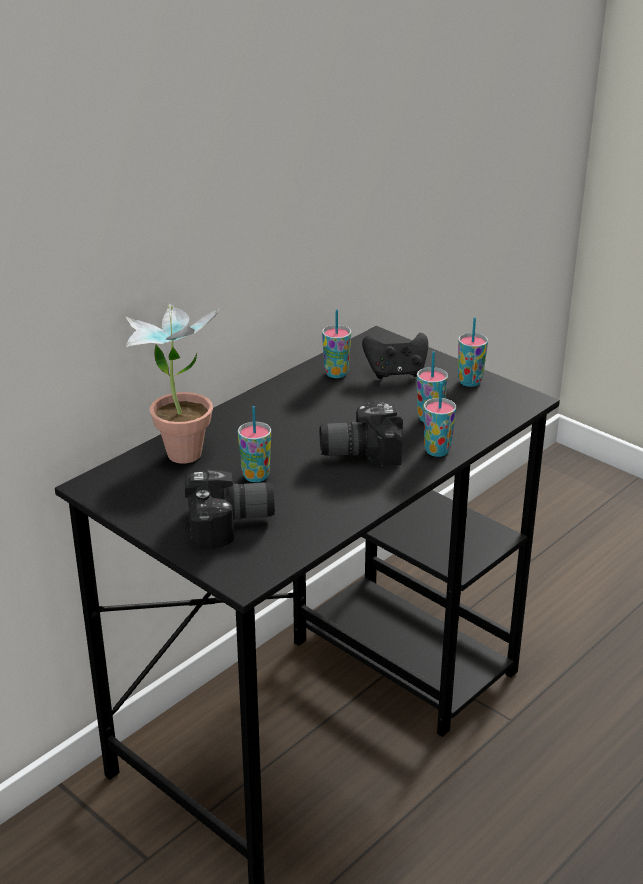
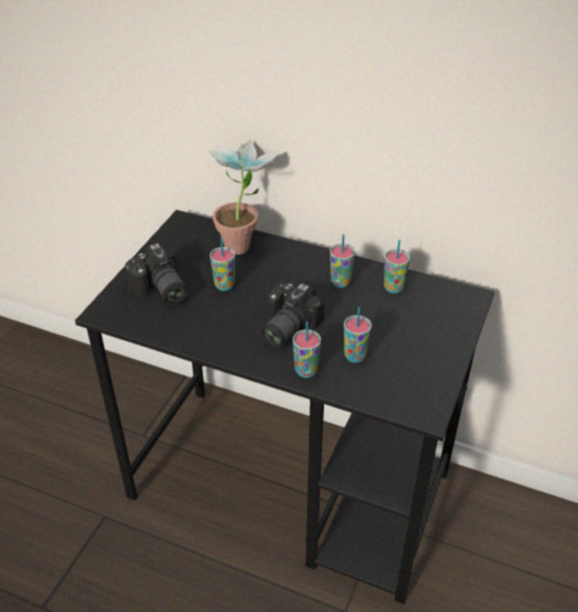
camera: 70 degrees right, 10 degrees up
camera [320,402,403,466] -> camera turned 120 degrees counterclockwise [262,282,325,347]
black game controller [362,333,428,379] -> none
cup [458,317,488,387] -> cup moved to [330,234,355,288]

